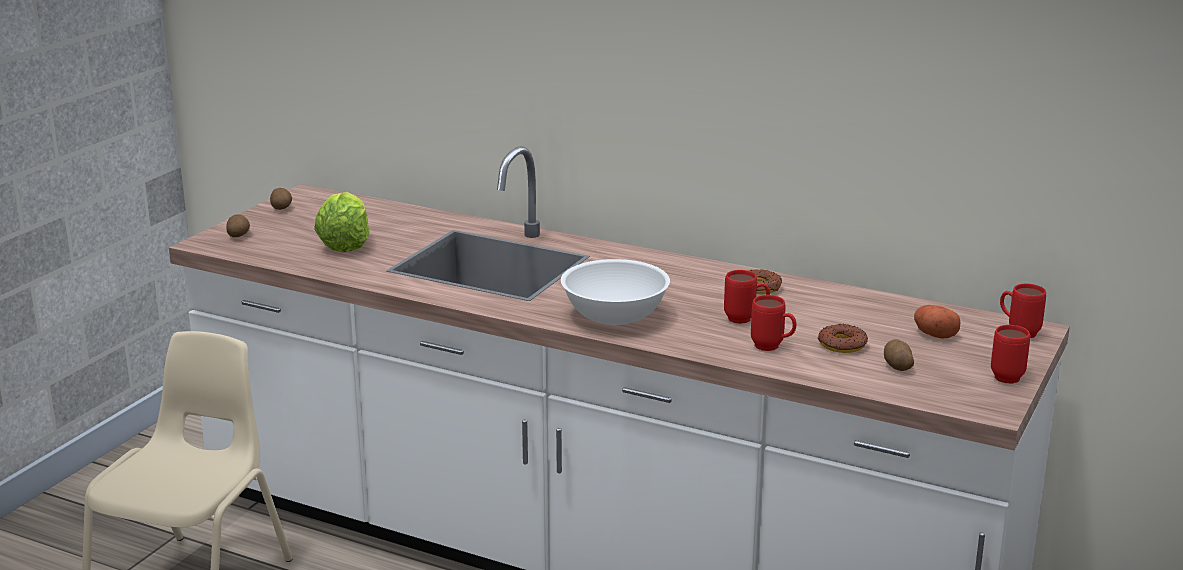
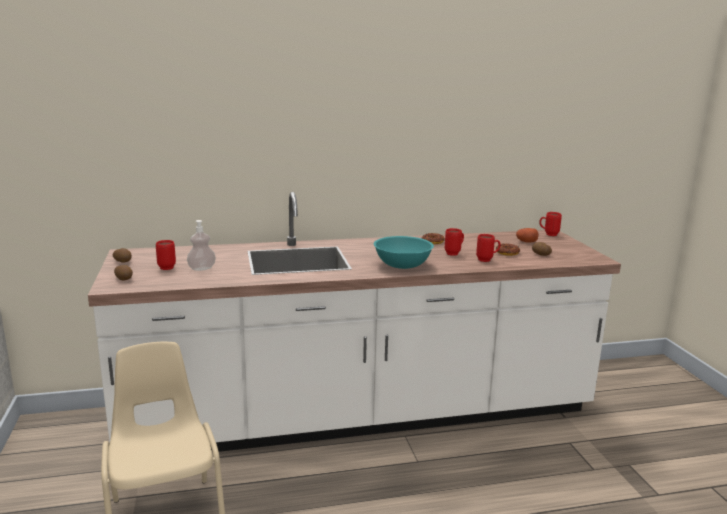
camera: 40 degrees left, 5 degrees down
lettuce [314,192,370,253] -> soap dispenser [187,220,216,271]
white bowl [561,259,670,325] -> turquoise bowl [374,236,434,269]
red mug [991,325,1030,384] -> red mug moved to [156,240,176,270]

